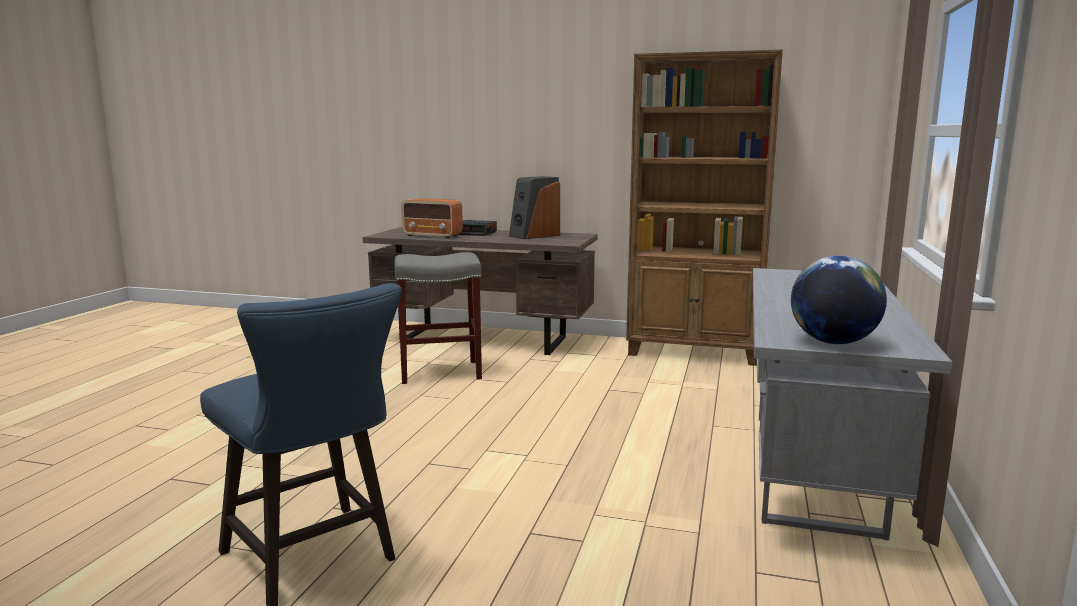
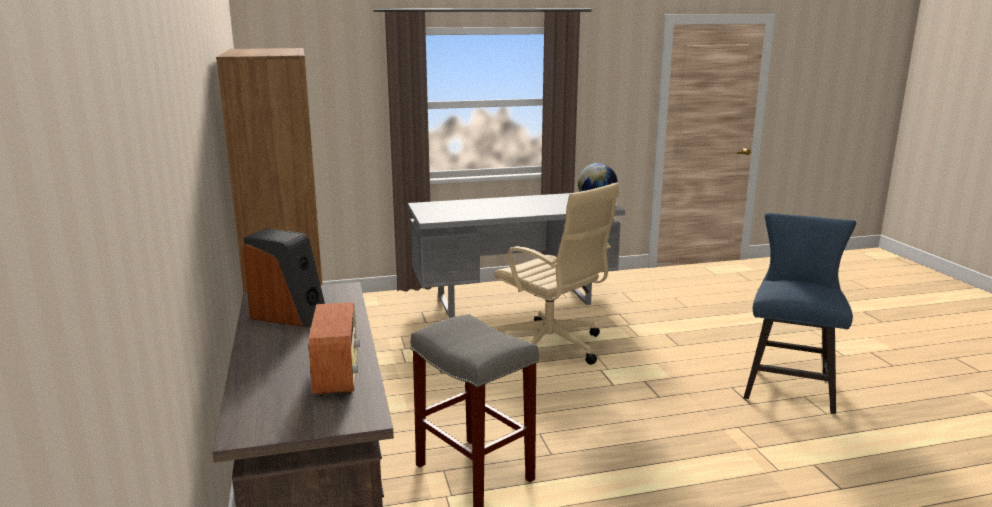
camera: 120 degrees left, 5 degrees up
alarm clock [458,220,497,236] -> none
none -> beige office chair [494,183,619,365]

